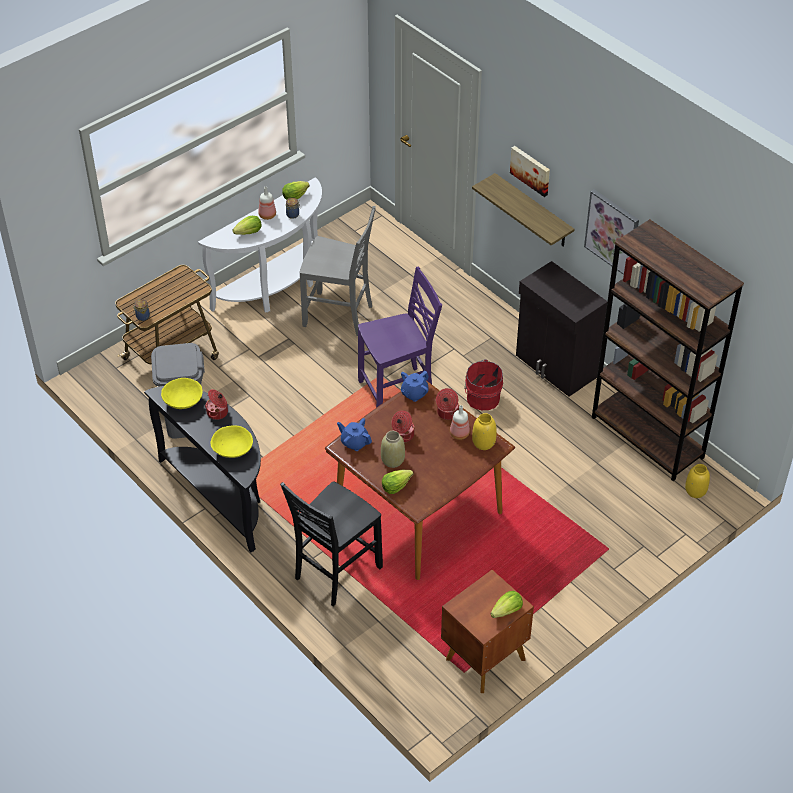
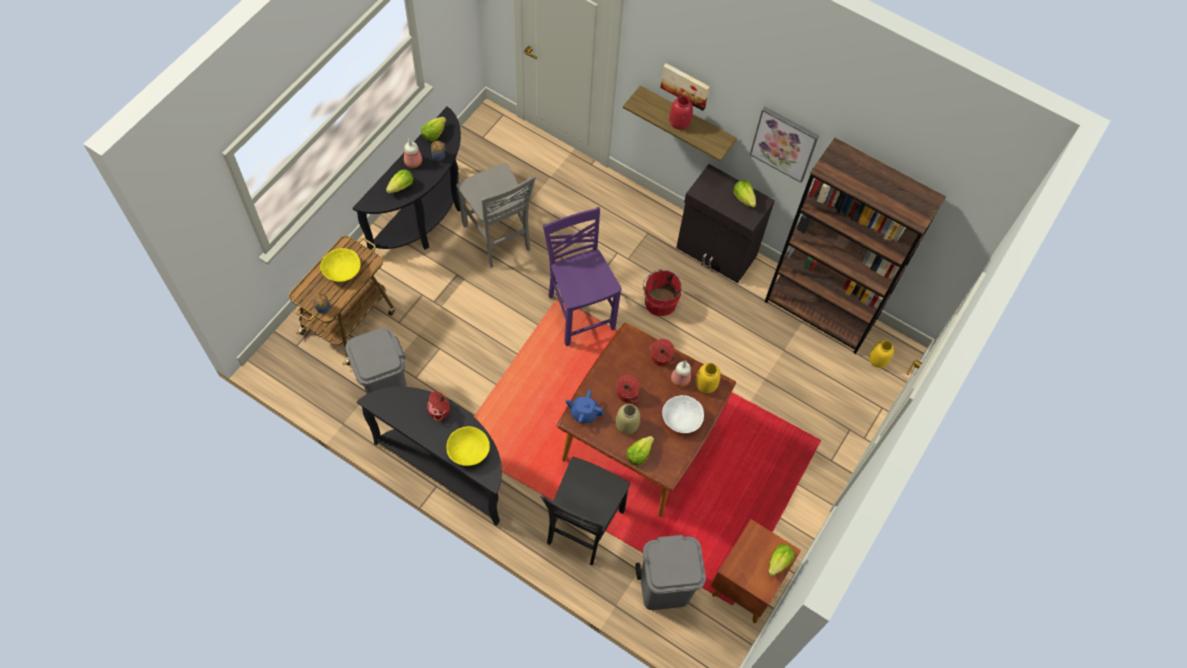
camera: 20 degrees left, 15 degrees up
yellow bowl [161,378,203,409] -> yellow bowl moved to [320,248,361,282]
white console table [198,177,322,313] -> black console table [353,107,461,256]
grey chair [300,206,376,336] -> grey chair turned 60 degrees clockwise [456,163,536,268]
purple chair [358,266,442,408] -> purple chair turned 75 degrees counterclockwise [543,207,622,346]
blue teapot [401,371,429,402] -> none
none -> grey trash can [636,535,706,610]
none -> white bowl [662,395,704,433]
none -> red vase [669,96,693,130]
none -> lettuce [733,180,756,208]

